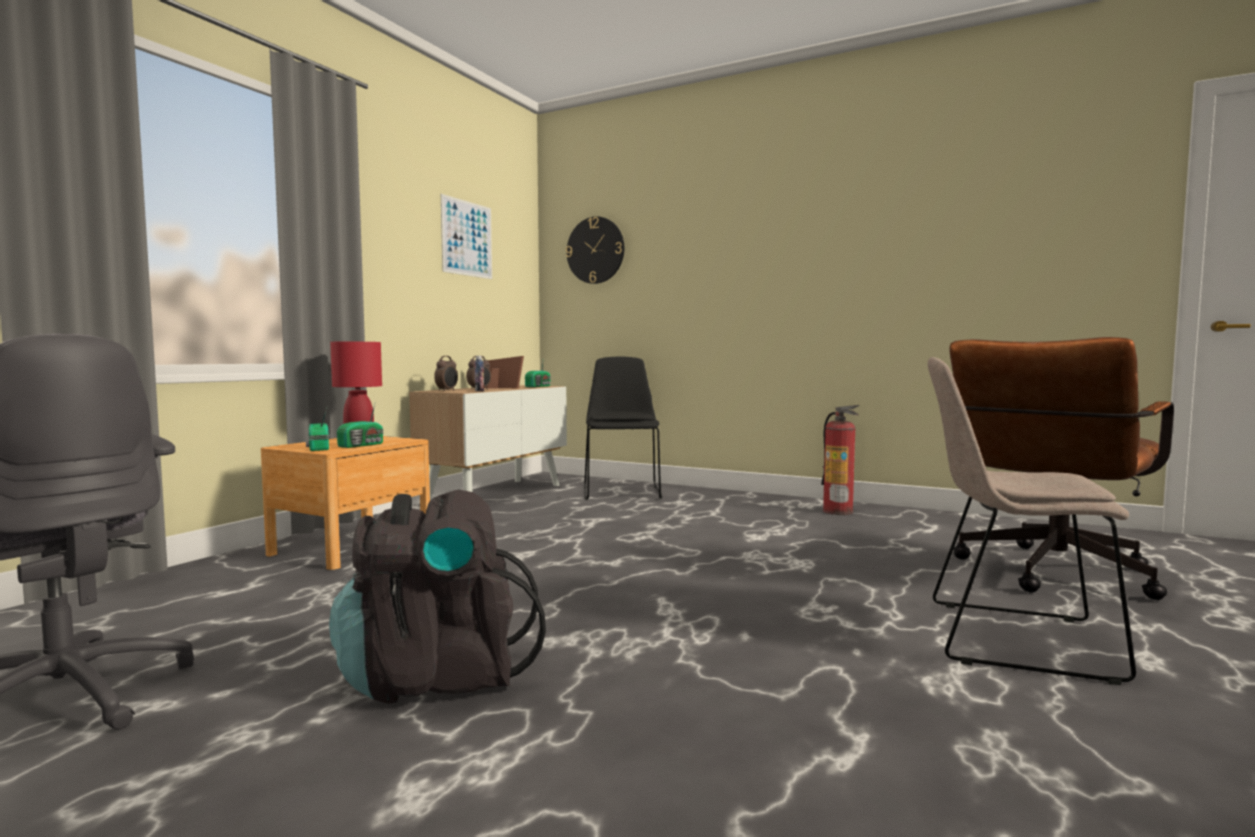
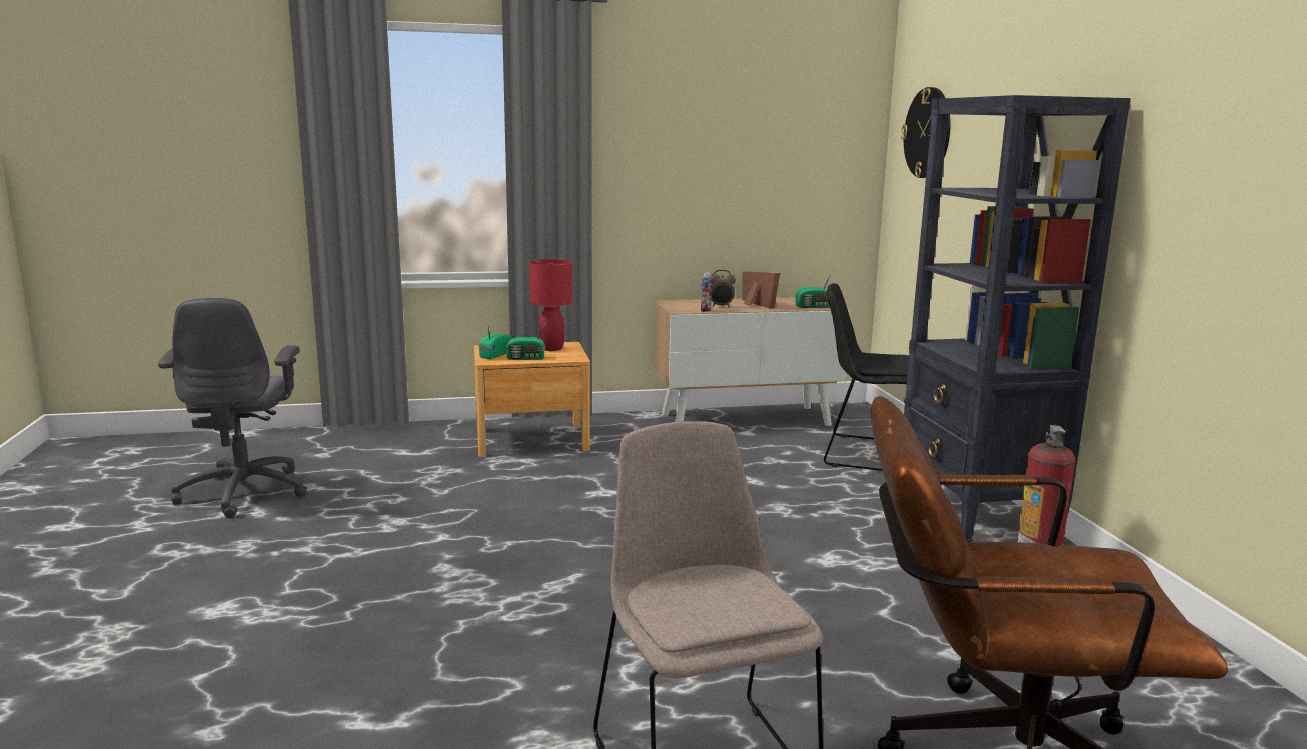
camera: 50 degrees right, 10 degrees up
black backpack [329,489,546,704] -> none
alarm clock [434,356,458,391] -> none
picture [441,194,492,279] -> none
black chair [584,356,662,500] -> black chair turned 120 degrees counterclockwise [824,283,909,471]
none -> black bookcase [904,95,1131,543]

